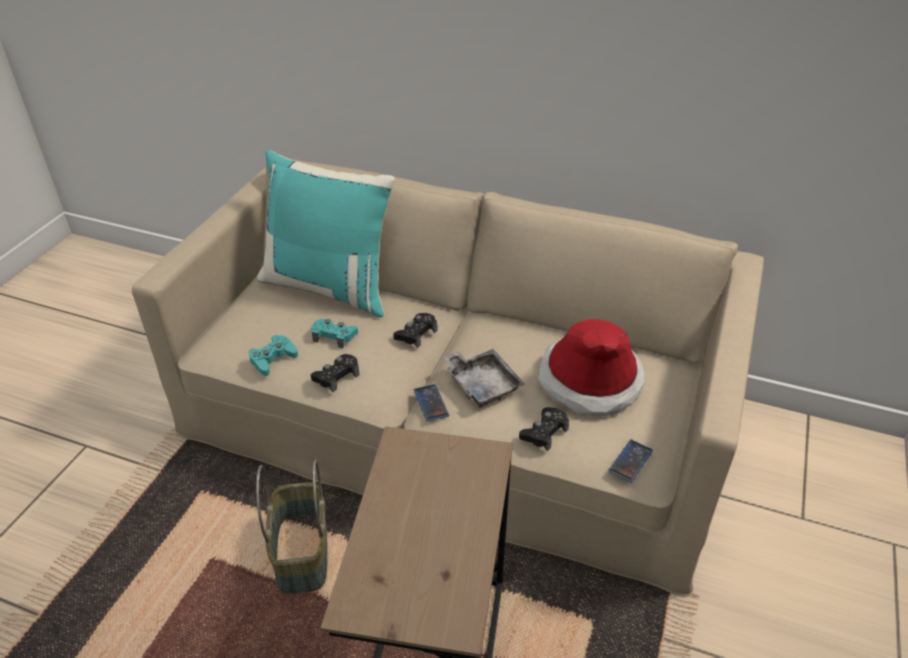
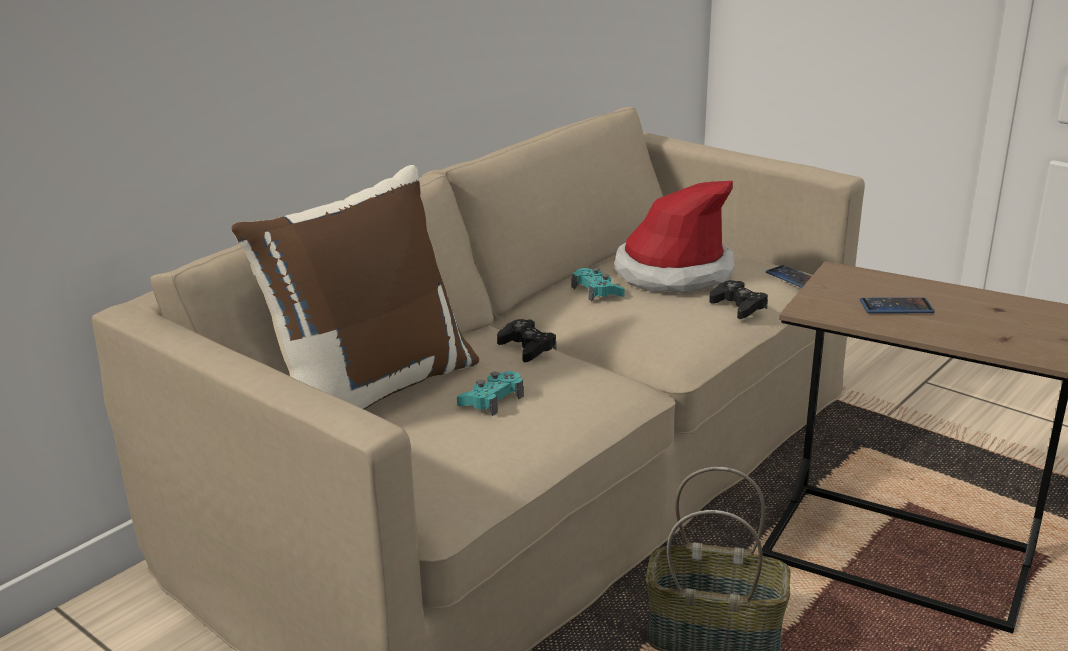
camera: 70 degrees left, 15 degrees down
turquoise game controller [249,335,298,376] -> turquoise game controller moved to [572,268,625,301]
turquoise pillow [257,150,395,317] -> brown pillow [231,165,479,409]
black game controller [311,354,360,392] -> none
phone [414,384,449,422] -> phone moved to [860,297,935,314]
grey tray [443,349,525,407] -> none

